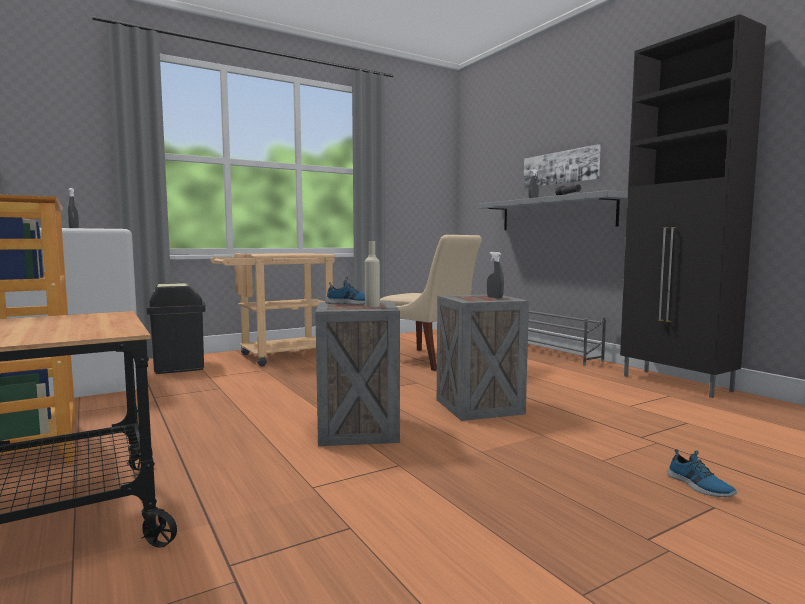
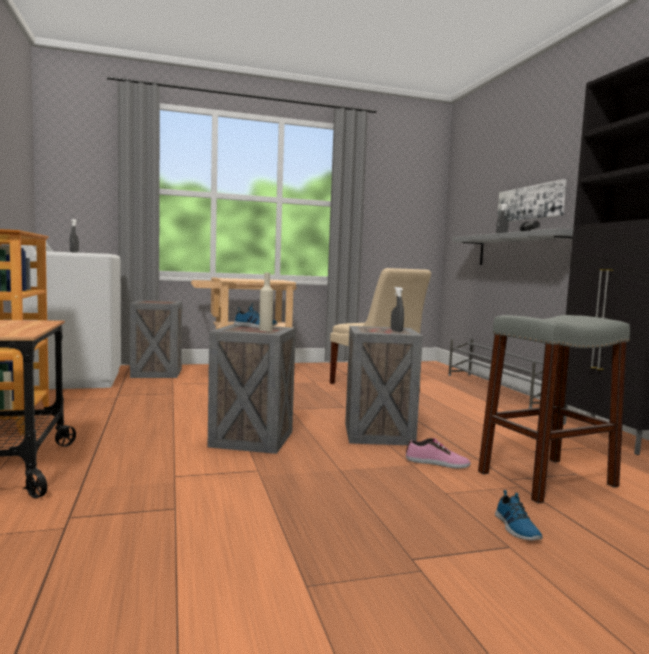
camera: 15 degrees right, 0 degrees up
black trash can [146,283,206,374] -> crate [130,300,182,378]
none -> shoe [406,438,471,468]
none -> grey stool [478,315,630,503]

